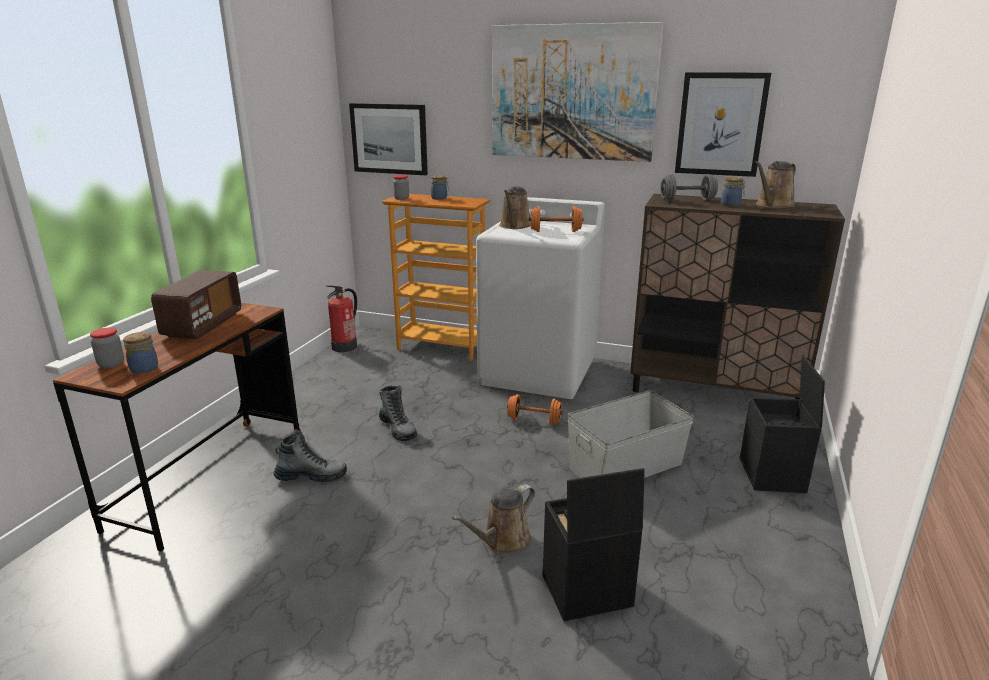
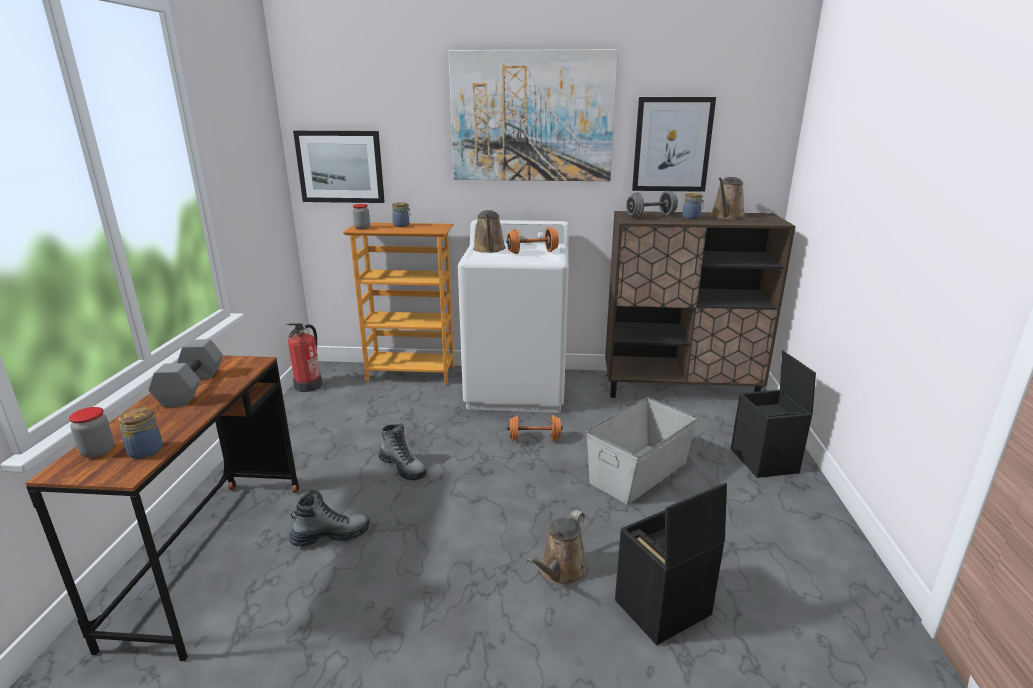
camera: 15 degrees left, 0 degrees up
radio [151,270,241,339] -> grey dumbbell [148,339,223,407]

